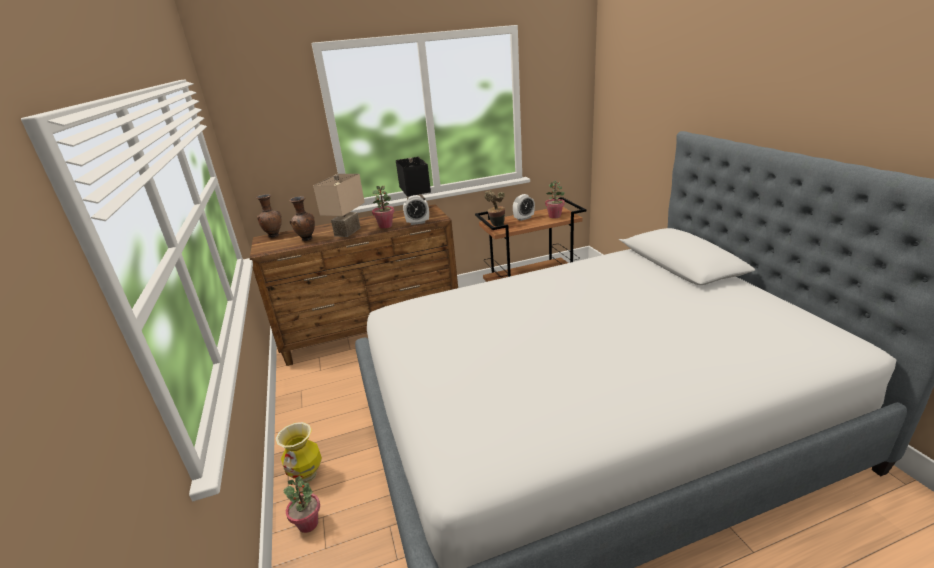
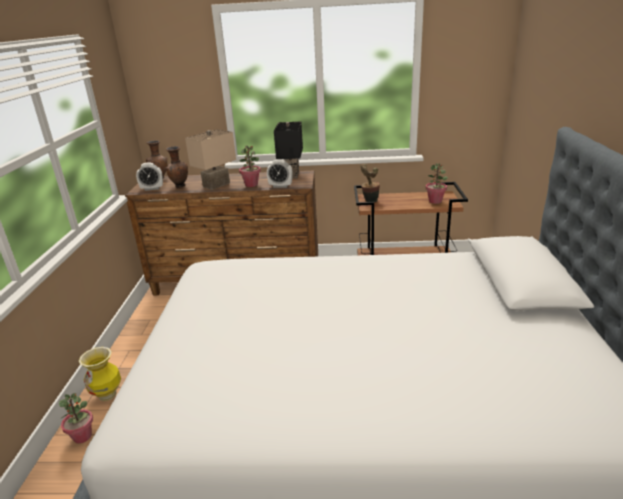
camera: 20 degrees right, 0 degrees up
alarm clock [513,194,535,221] -> alarm clock moved to [136,162,163,191]

